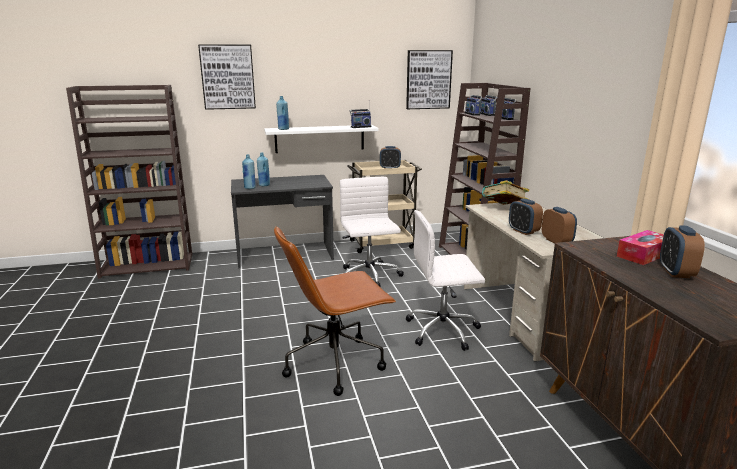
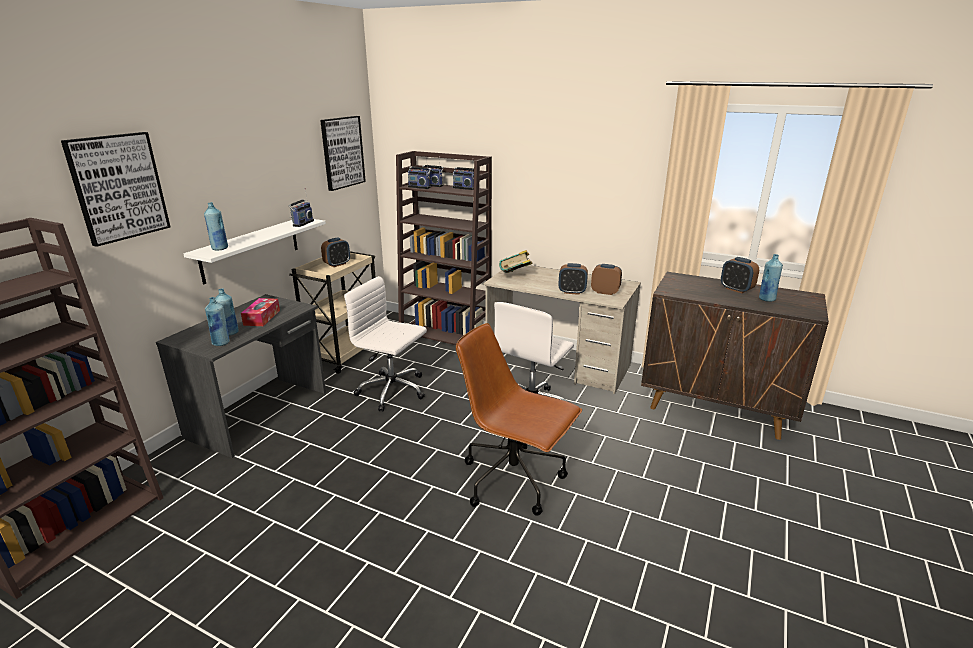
camera: 50 degrees left, 5 degrees up
brown office chair [274,226,396,396] -> brown office chair turned 105 degrees clockwise [456,323,582,516]
tissue box [617,230,664,265] -> tissue box moved to [241,298,280,326]
none -> blue bottle [759,254,783,302]

